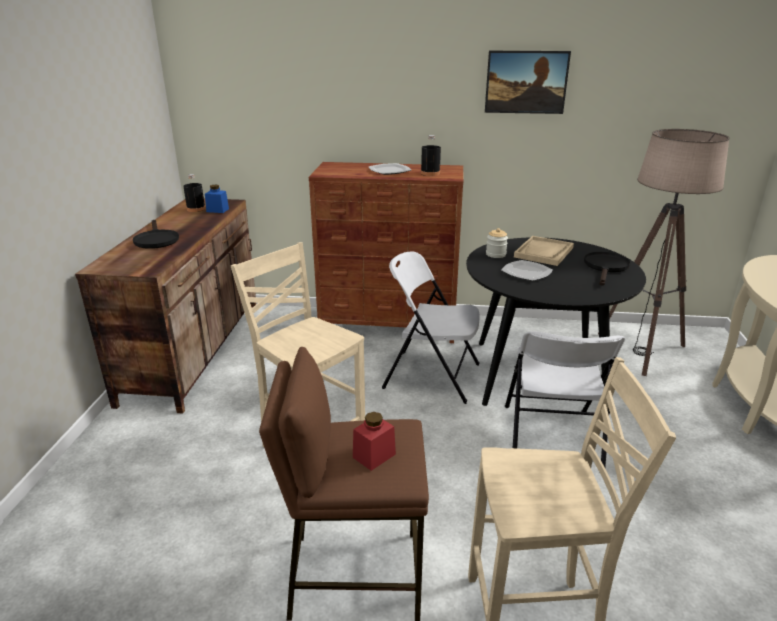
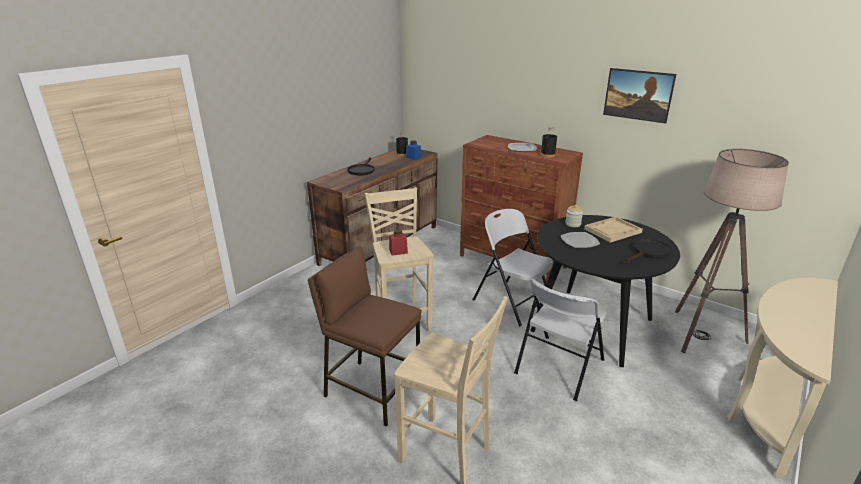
camera: 30 degrees right, 0 degrees up
red jar [353,412,396,471] -> red jar moved to [389,229,408,255]

